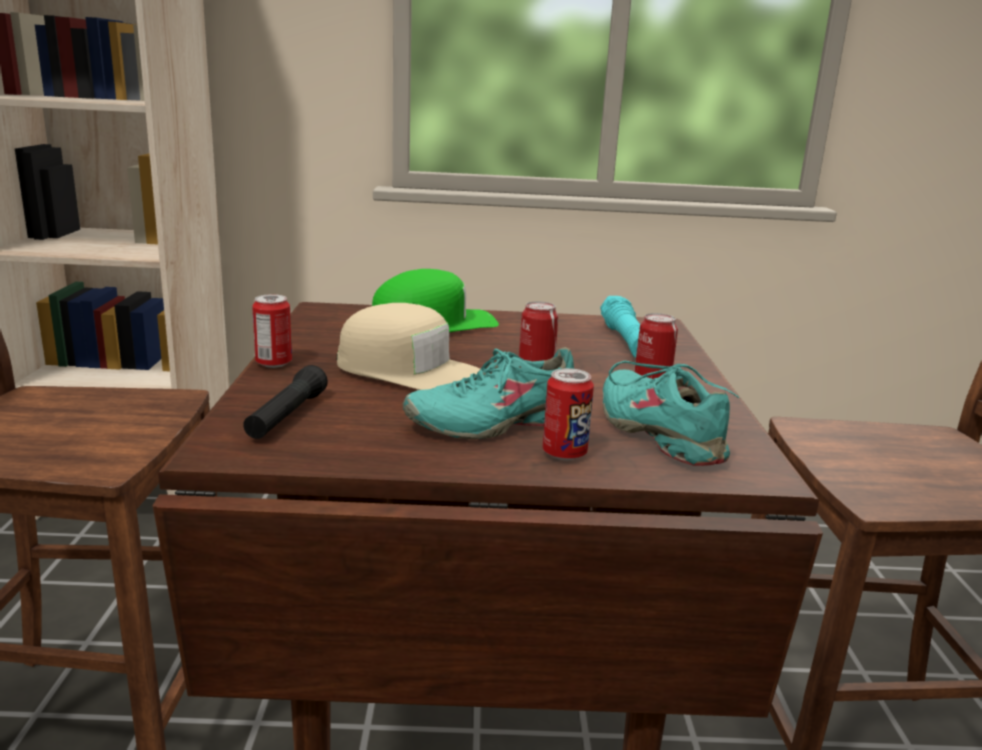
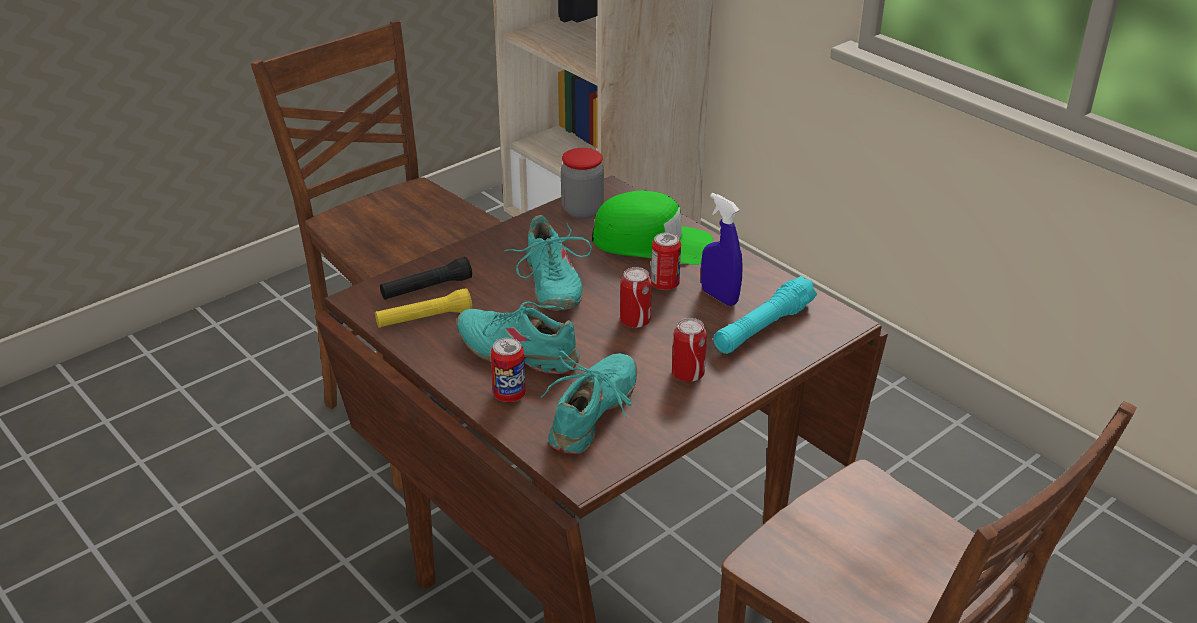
camera: 50 degrees right, 15 degrees up
can [252,294,292,368] -> can moved to [651,232,681,290]
beige cap [337,303,480,390] -> turquoise shoe [504,215,592,311]
none -> yellow flashlight [375,288,472,328]
none -> jar [561,148,604,219]
none -> blue spray bottle [701,193,743,306]

